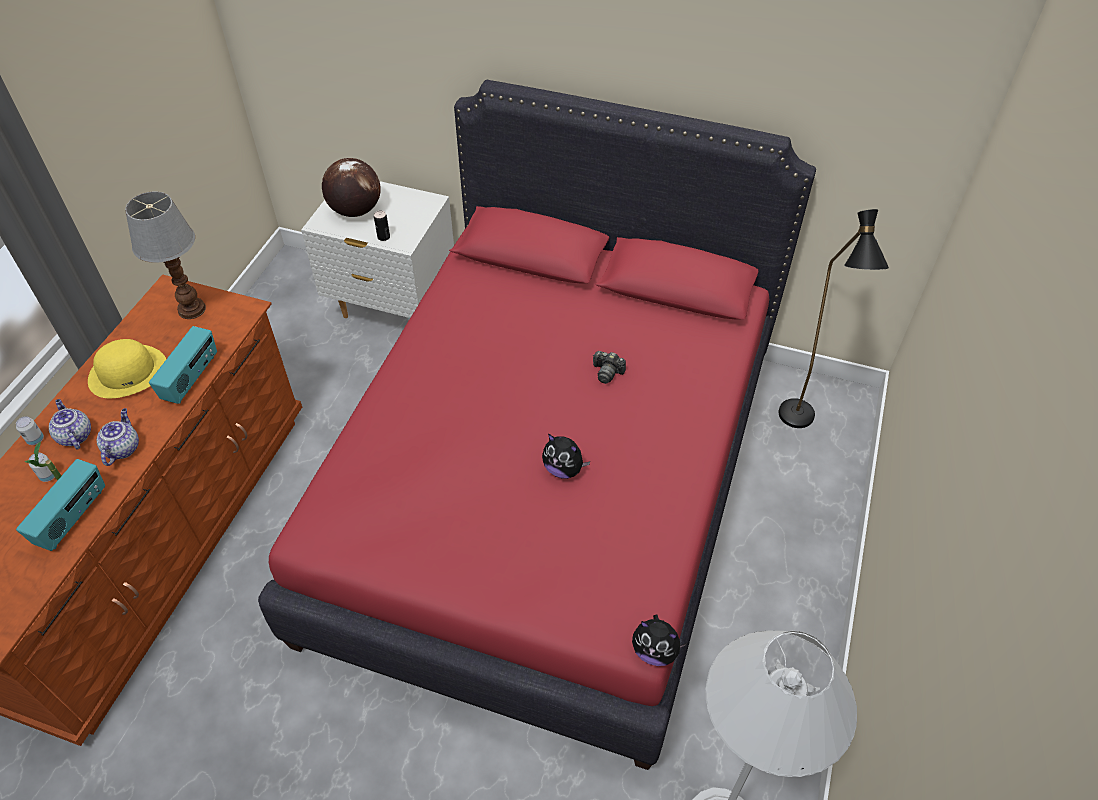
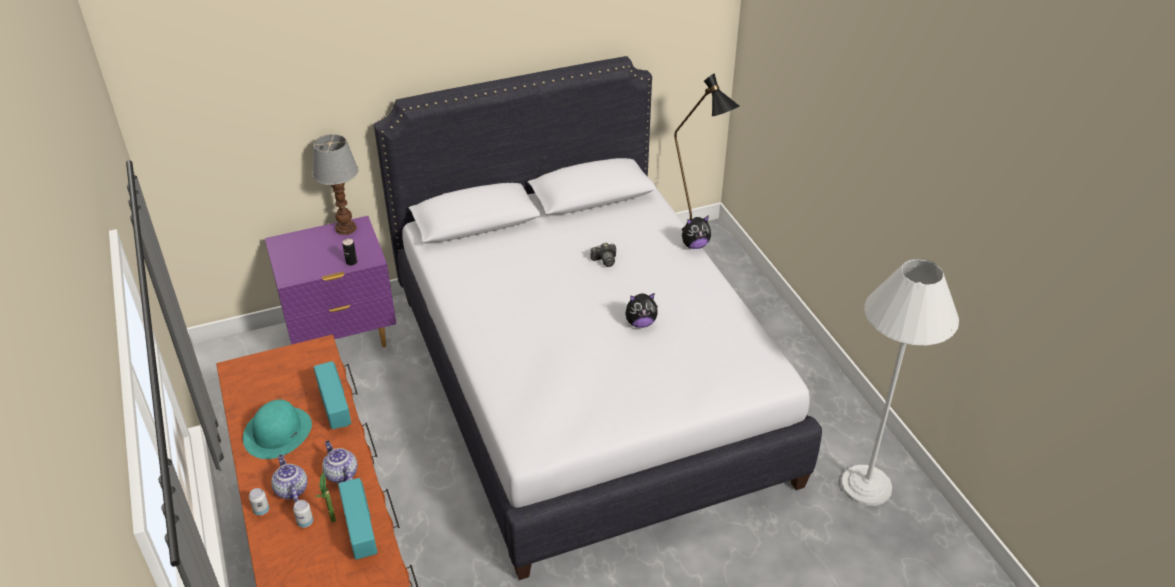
camera: 40 degrees left, 10 degrees down
teapot [49,399,91,449] -> teapot turned 45 degrees clockwise [271,455,308,503]
yellow hat [88,339,166,398] -> turquoise hat [243,399,312,459]
table lamp [125,191,206,319] -> table lamp moved to [312,134,358,235]
red bed [258,80,816,770] -> white bed [374,56,822,580]
white nightstand [301,181,454,318] -> purple nightstand [265,216,396,347]
globe [322,158,381,217] -> none
plush toy [632,614,687,666] -> plush toy moved to [682,215,711,249]

